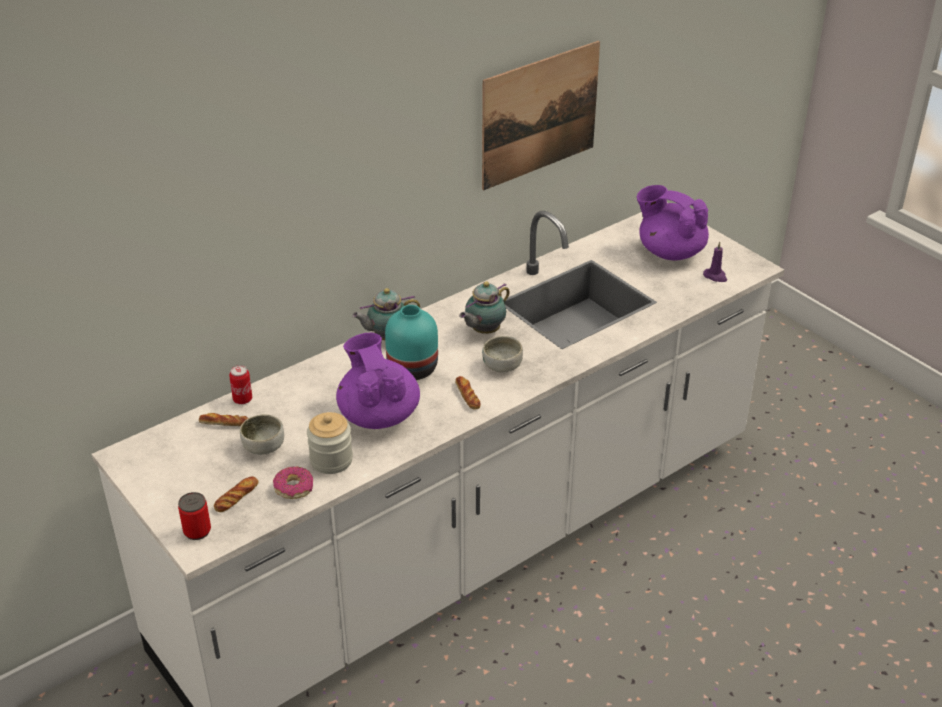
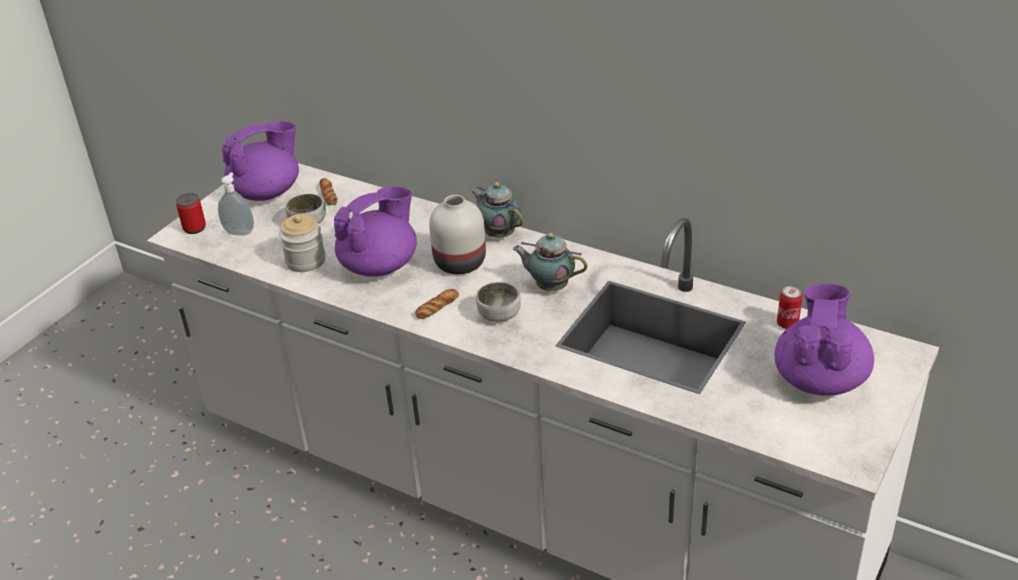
camera: 70 degrees right, 0 degrees up
bread [214,477,258,512] -> soap dispenser [218,173,254,235]
can [229,365,252,404] -> can moved to [777,286,802,329]
donut [273,467,313,499] -> none
turquoise vase [385,305,438,380] -> white vase [429,195,486,274]
picture [482,41,600,190] -> none
purple candle [703,242,727,282] -> none
none -> purple teapot [221,121,299,201]

